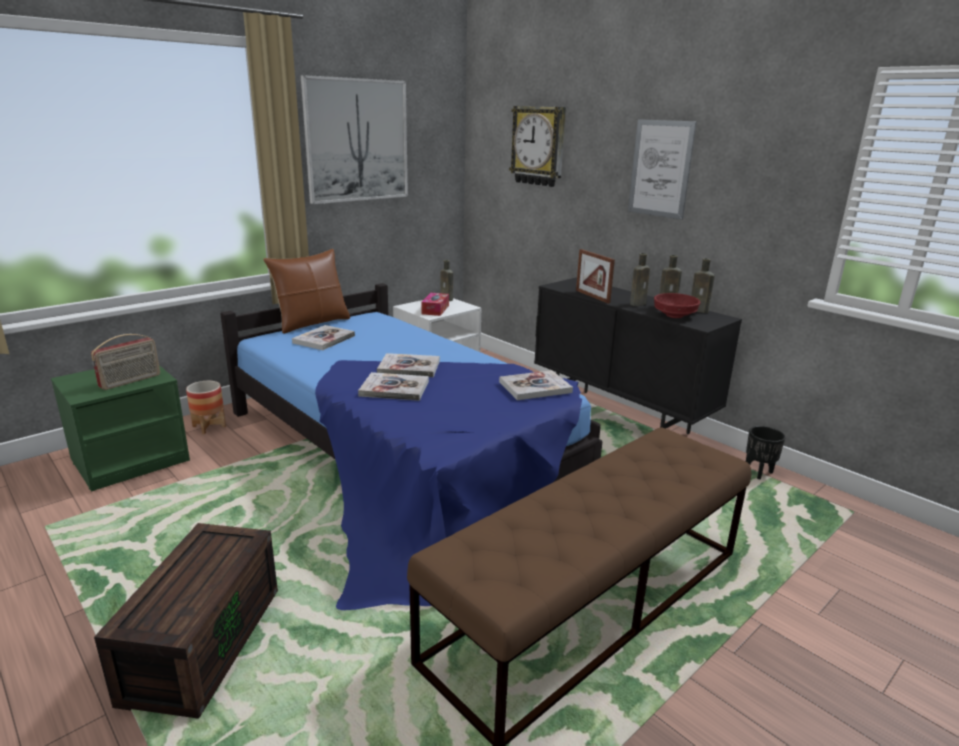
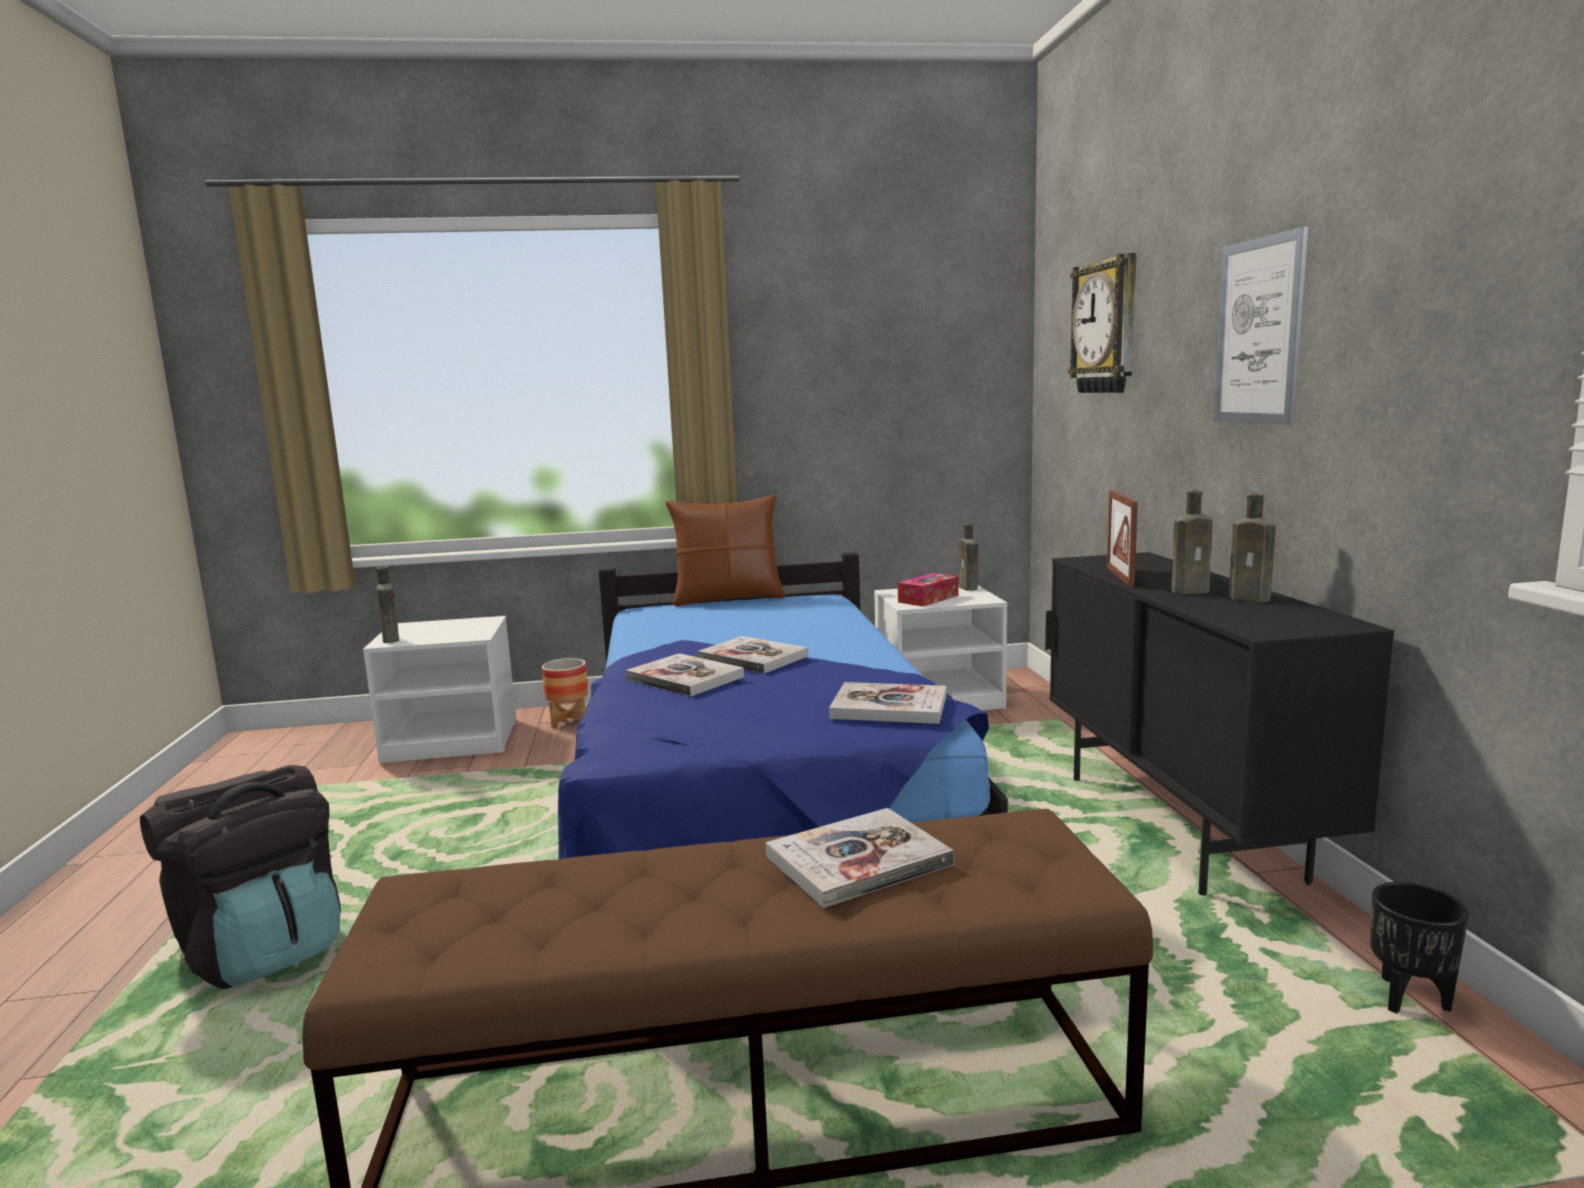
camera: 35 degrees right, 10 degrees down
green nightstand [51,365,190,492] -> white nightstand [363,616,516,763]
radio [91,334,160,390] -> none
brown storage box [94,523,278,719] -> black backpack [140,765,341,989]
book [292,325,355,350] -> book moved to [766,808,954,908]
picture [300,75,408,204] -> none
red bowl [654,293,701,318] -> none
brown bottle [691,258,715,313] -> brown bottle moved to [376,566,399,643]

